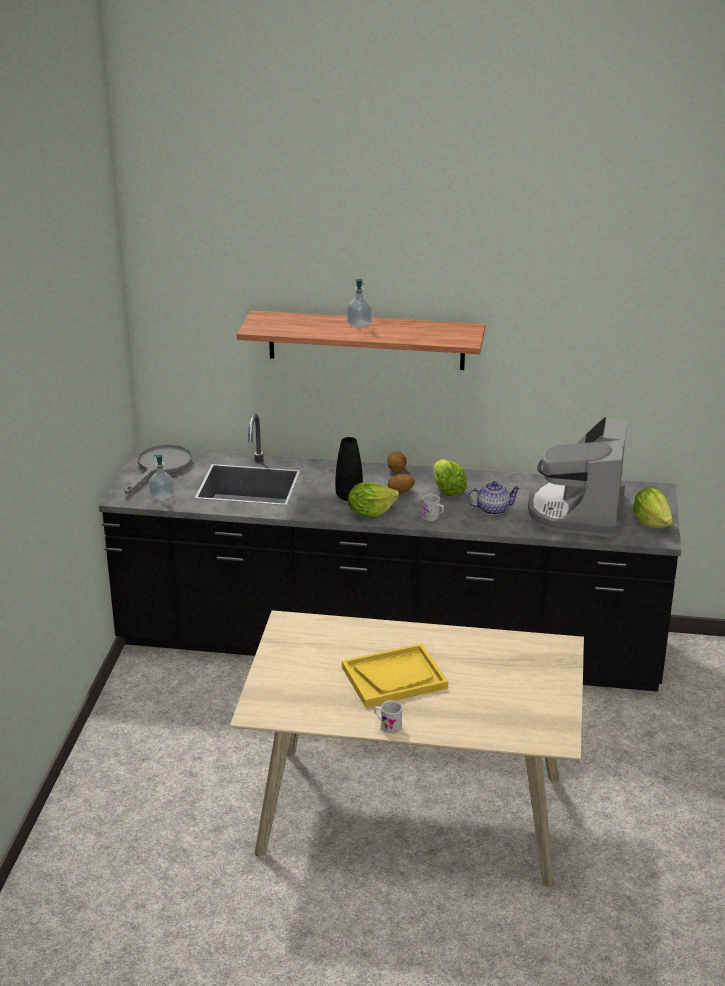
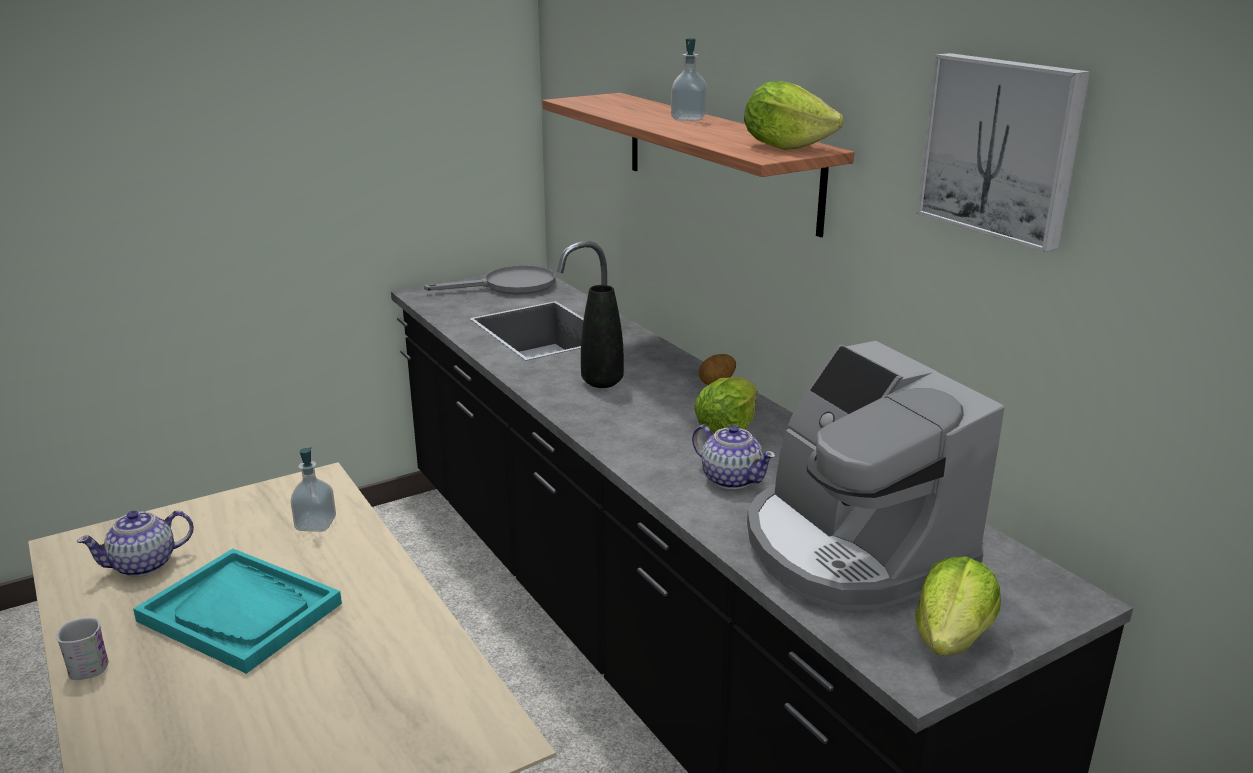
camera: 50 degrees right, 5 degrees down
soap dispenser [149,455,174,501] -> soap dispenser moved to [290,447,336,532]
yellow tray [342,643,448,707] -> turquoise tray [133,548,342,674]
lettuce [348,482,399,517] -> lettuce moved to [744,81,843,150]
potato [388,474,415,494] -> none
white mug [421,494,444,521] -> none
coffee machine [528,417,627,537] -> coffee machine turned 90 degrees counterclockwise [747,341,1005,611]
none -> teapot [76,510,194,577]
none -> picture [917,53,1090,252]

